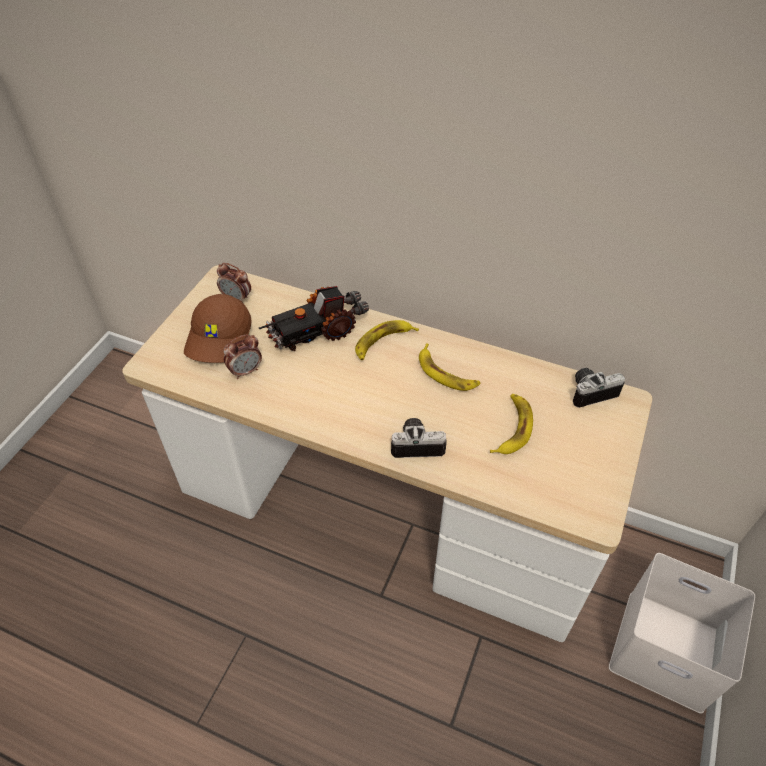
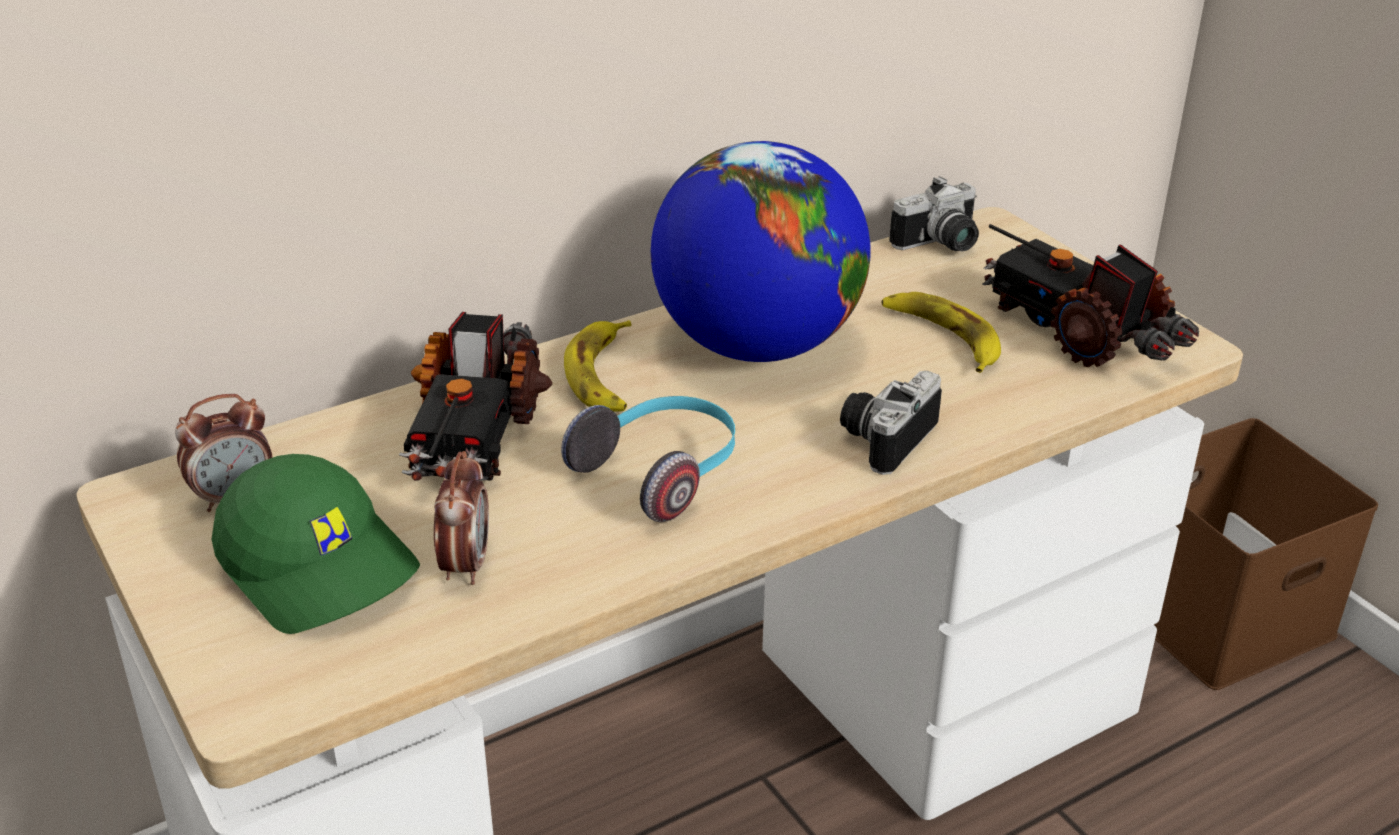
camera: 55 degrees left, 15 degrees down
brown cap [184,294,251,363] -> green cap [212,454,420,634]
banana [419,343,480,391] -> globe [651,141,871,362]
camera [573,368,625,408] -> camera turned 135 degrees counterclockwise [889,176,979,251]
white storage box [609,553,755,713] -> brown storage box [1154,418,1378,690]
none -> headphones [561,396,735,522]
none -> toy truck [982,224,1199,367]

